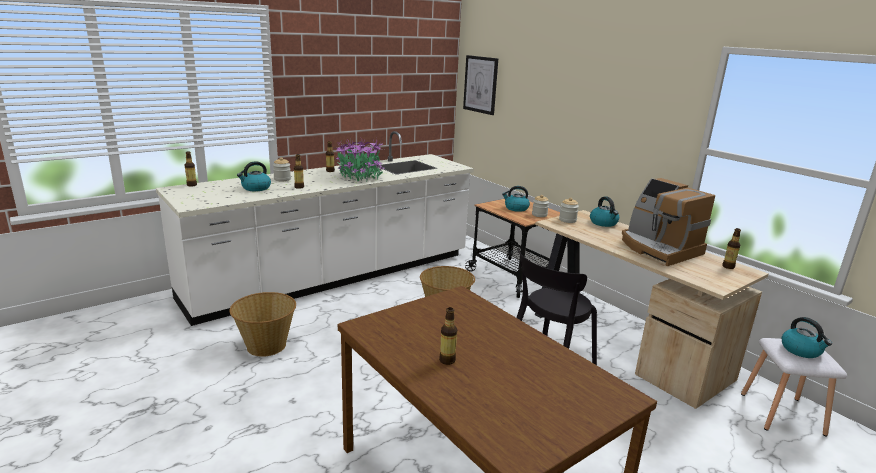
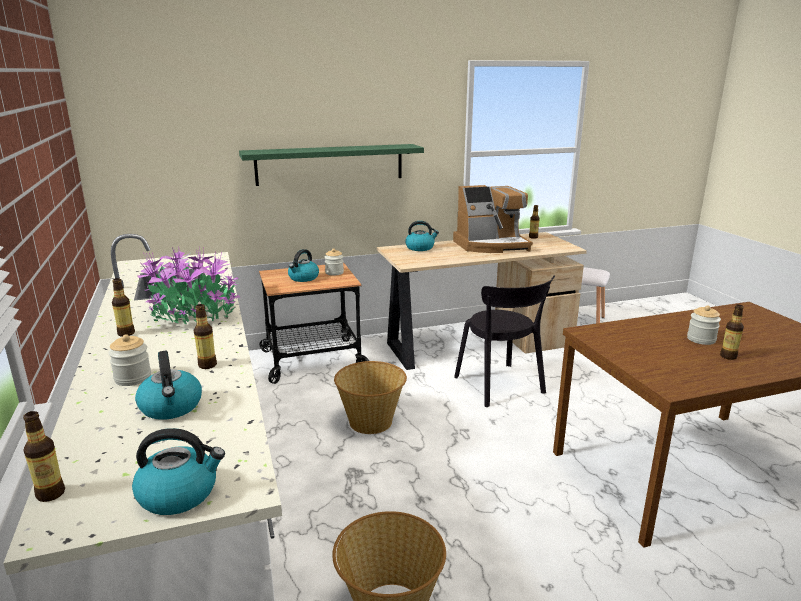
camera: 70 degrees left, 0 degrees up
picture [463,55,498,115] -> none
jar [559,198,579,223] -> jar moved to [687,305,721,345]
kettle [782,317,832,358] -> kettle moved to [132,428,225,515]
none -> green shelf [239,144,424,186]

